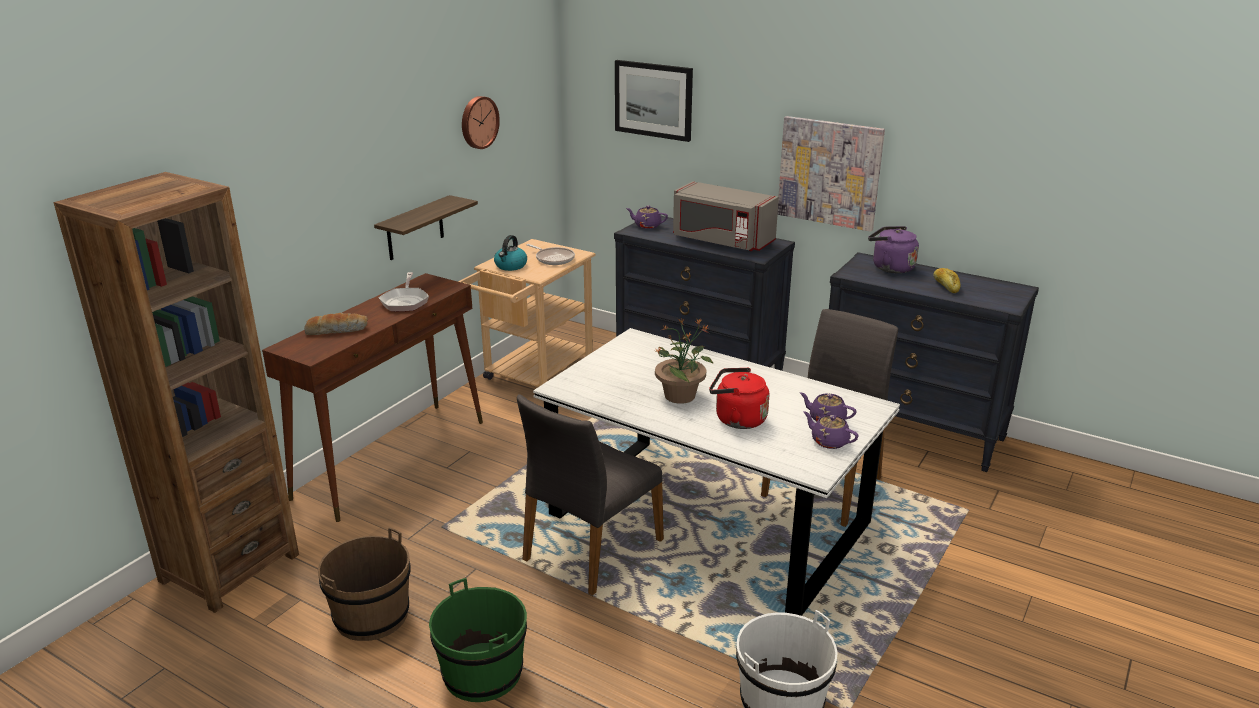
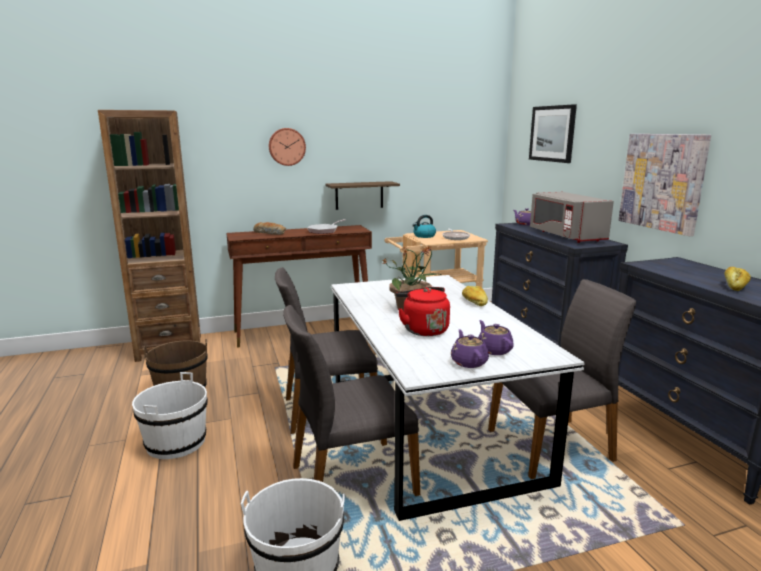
camera: 40 degrees right, 10 degrees down
green bucket [429,578,527,702] -> white bucket [132,372,208,459]
wall clock [462,96,500,149] -> wall clock moved to [269,128,306,166]
purple kettle [868,226,919,273] -> none
none -> grey chair [283,305,420,496]
none -> bread [462,286,488,306]

